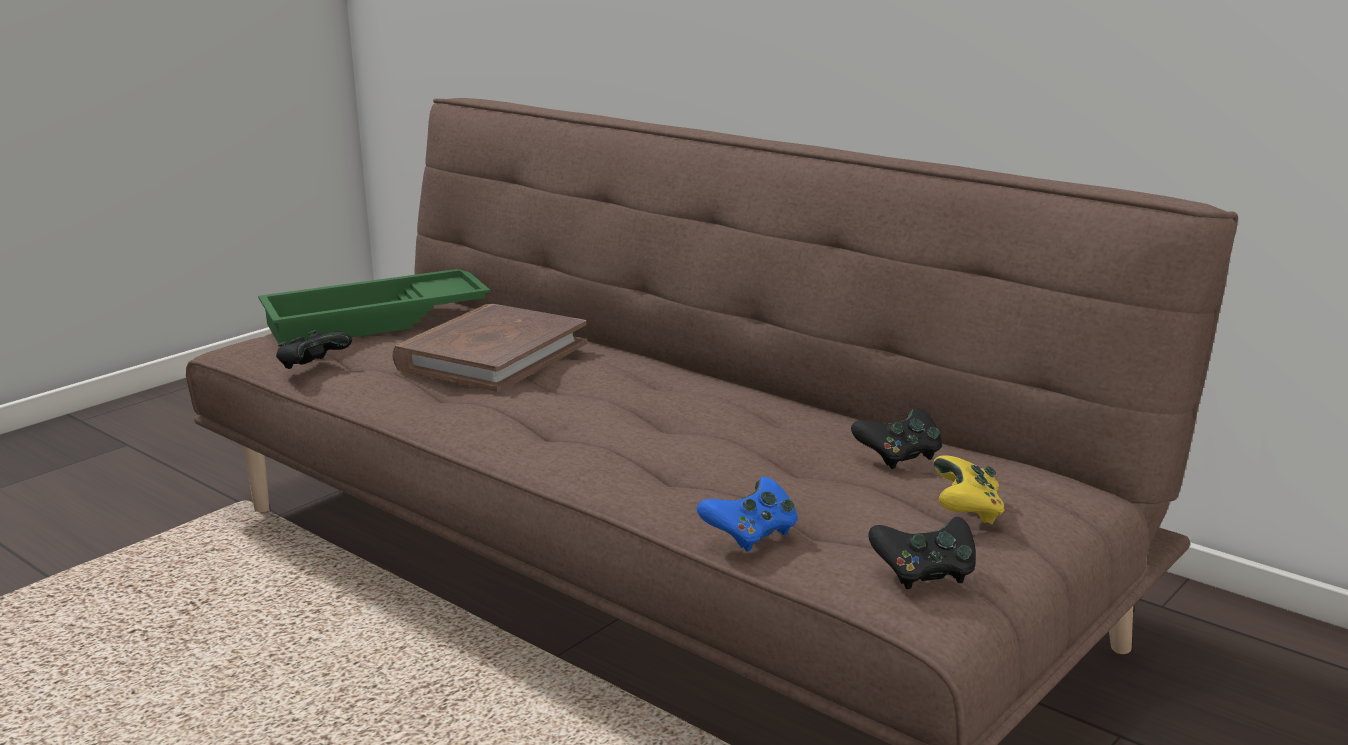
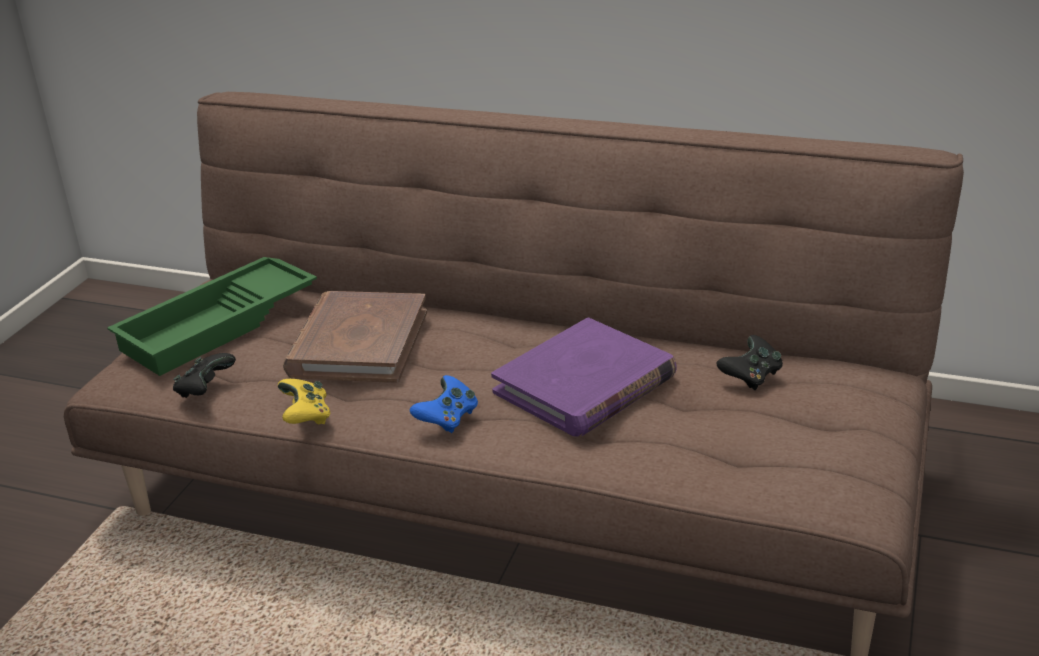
camera: 20 degrees left, 10 degrees up
blue game controller [697,477,798,552] -> blue game controller moved to [410,375,478,433]
black game controller [868,517,976,589] -> none
yellow game controller [933,455,1004,524] -> yellow game controller moved to [278,379,330,425]
none -> purple book [491,318,677,437]

